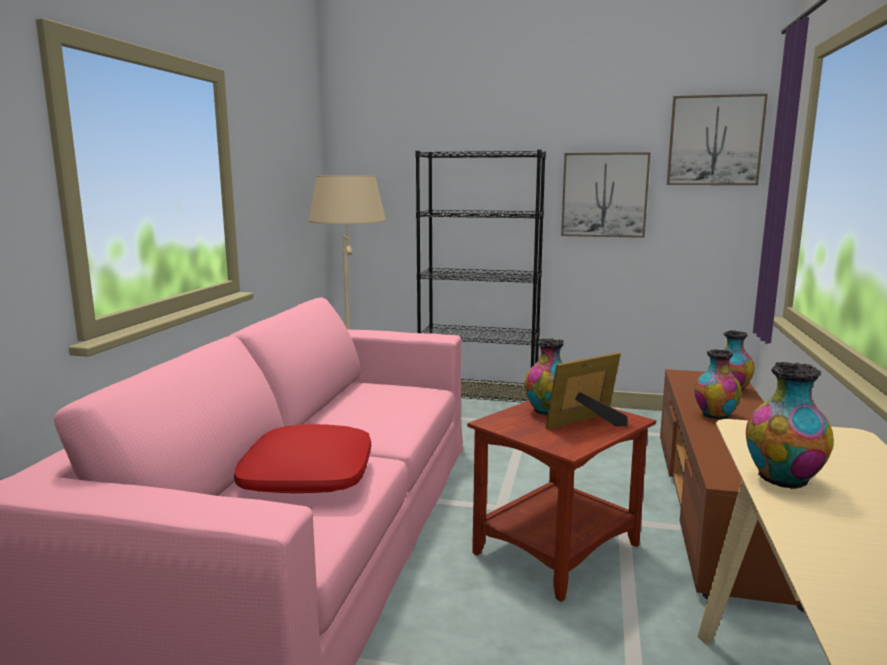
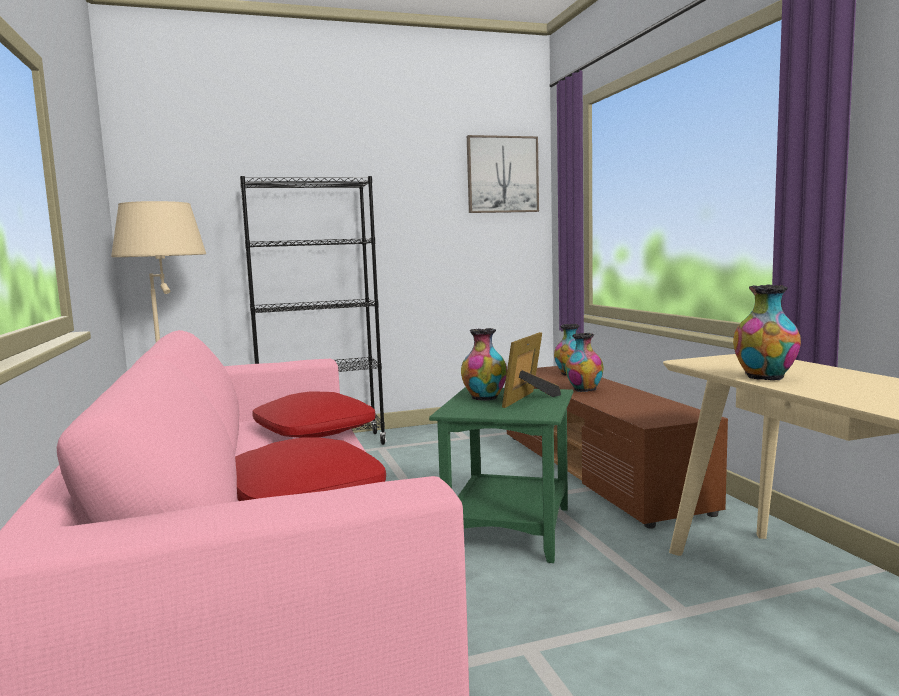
camera: 30 degrees left, 5 degrees down
brown side table [467,401,656,602] -> green side table [429,387,573,563]
picture [561,152,651,238] -> none
none -> red pillow [252,391,376,438]

